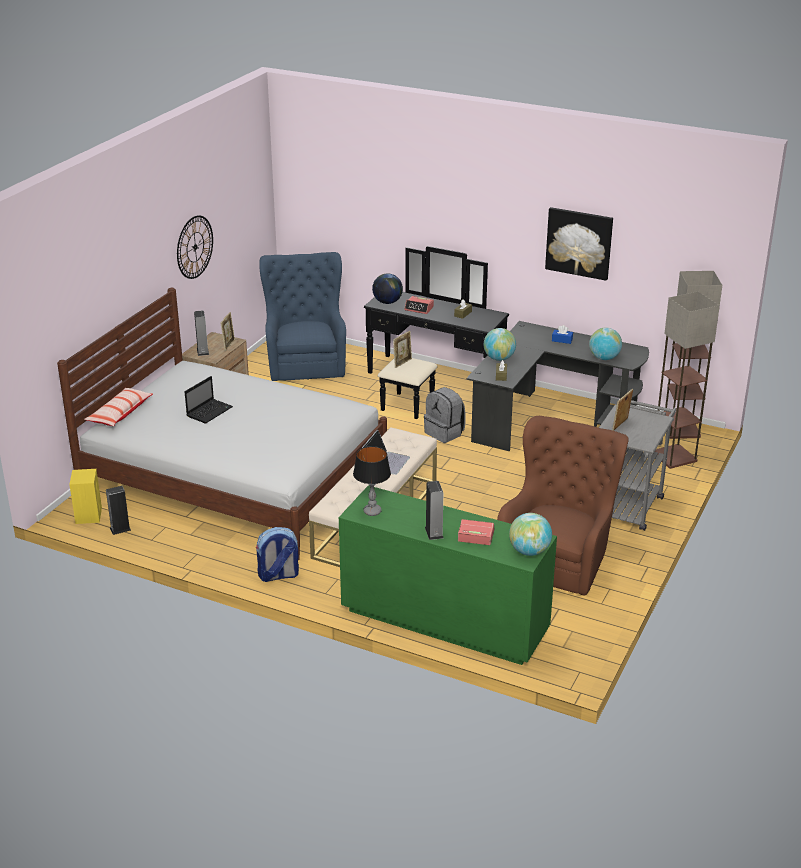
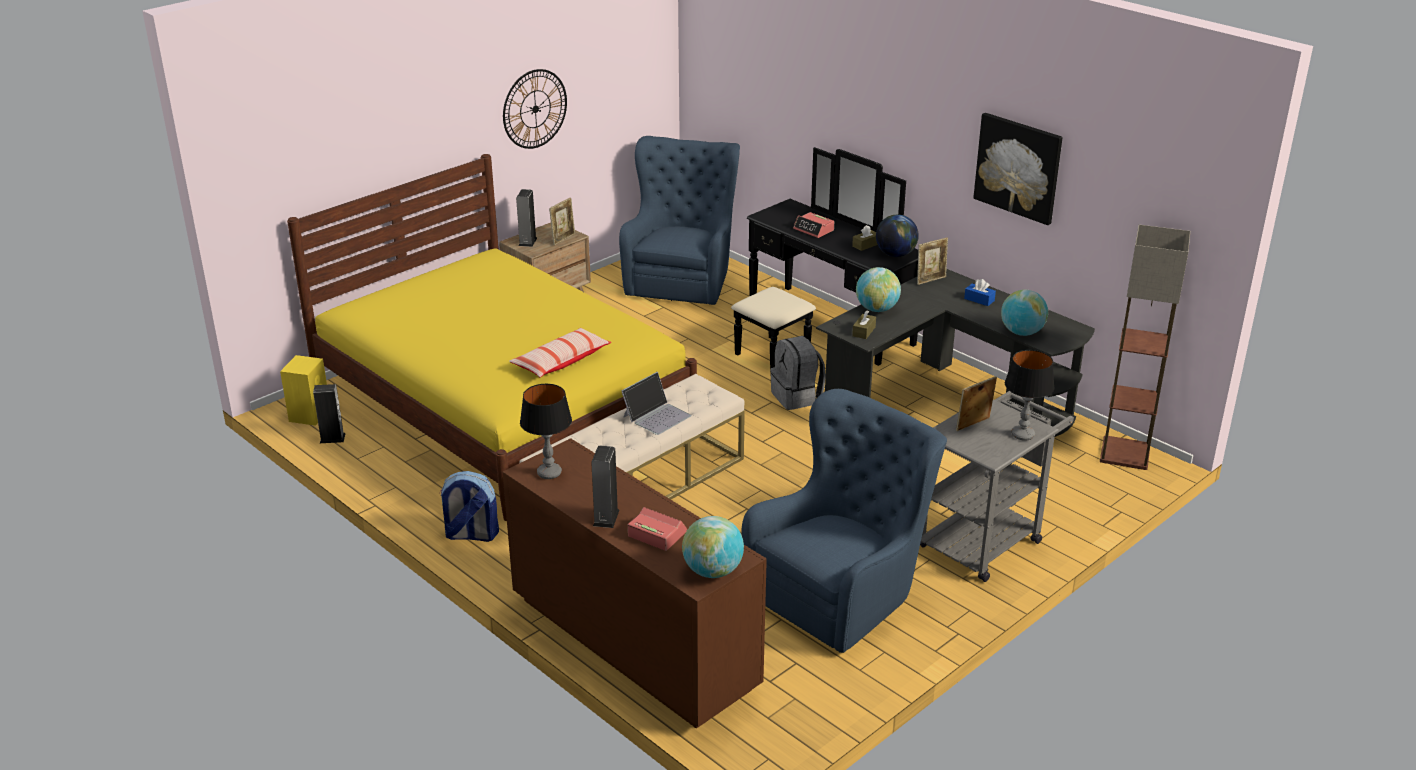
camera: 20 degrees right, 0 degrees up
white bed [57,288,387,560] -> yellow bed [287,154,697,521]
pillow [84,388,153,426] -> pillow moved to [509,328,611,377]
laptop [185,376,233,424] -> none
green dresser [339,485,557,665] -> brown dresser [503,438,767,729]
globe [372,273,403,304] -> globe moved to [876,215,919,257]
picture frame [393,331,412,368] -> picture frame moved to [917,238,948,285]
brown armchair [497,416,629,596] -> blue armchair [742,389,947,653]
floor lamp [655,291,720,469] -> none
none -> table lamp [1005,350,1055,441]

